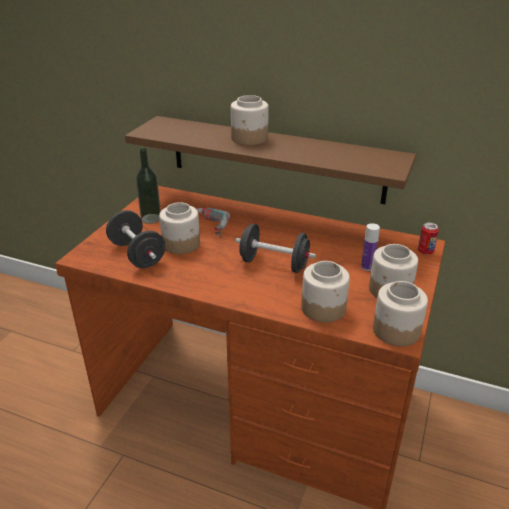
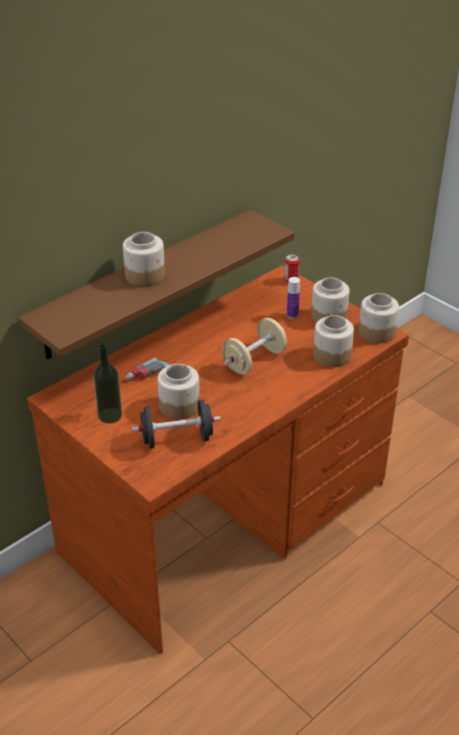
camera: 65 degrees left, 5 degrees up
black dumbbell [235,223,316,273] -> beige dumbbell [222,318,287,374]

